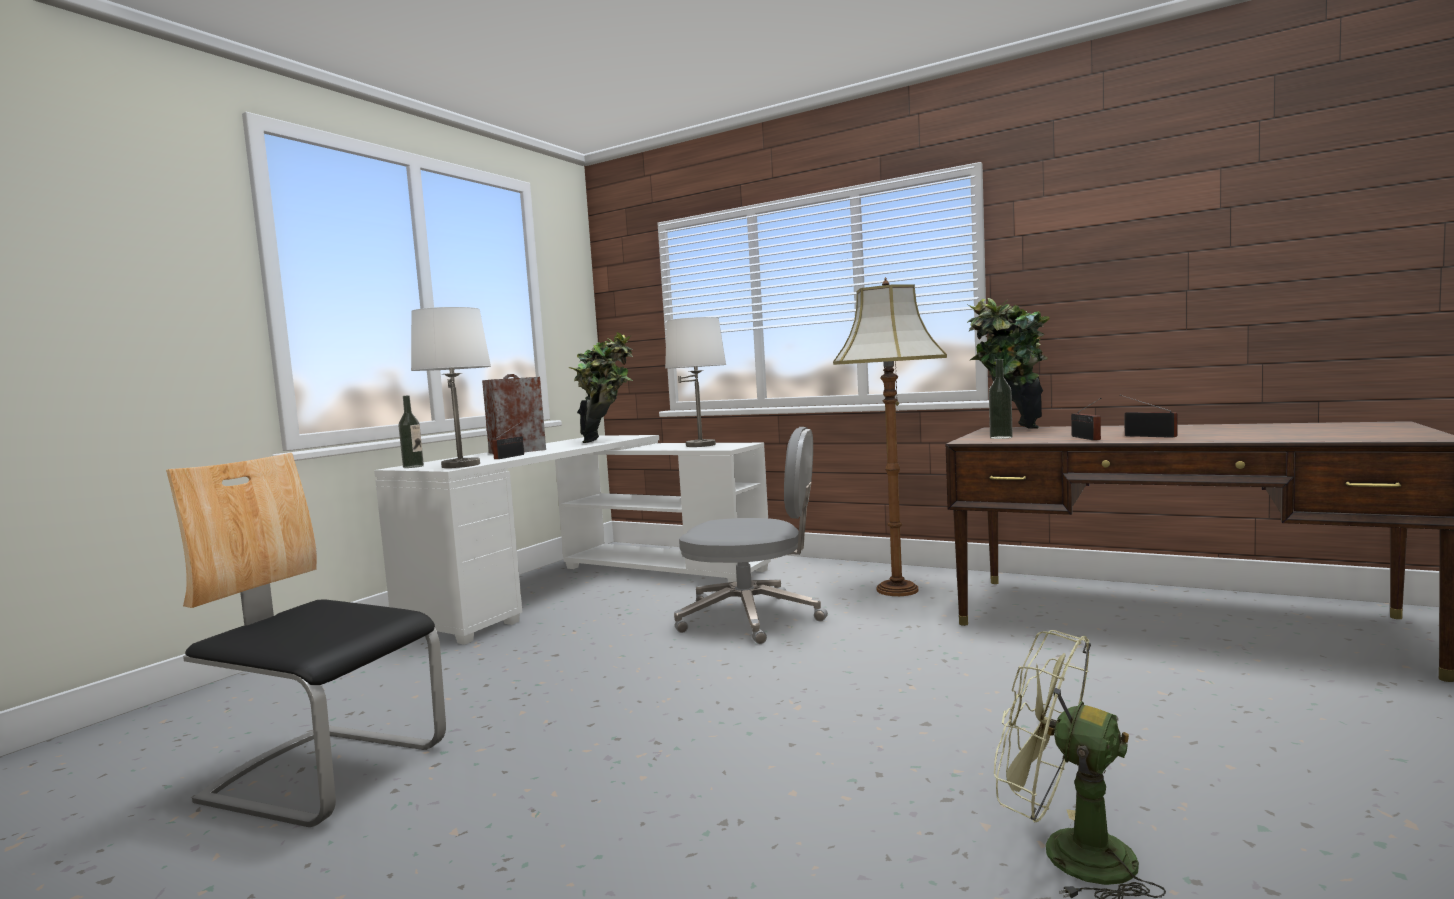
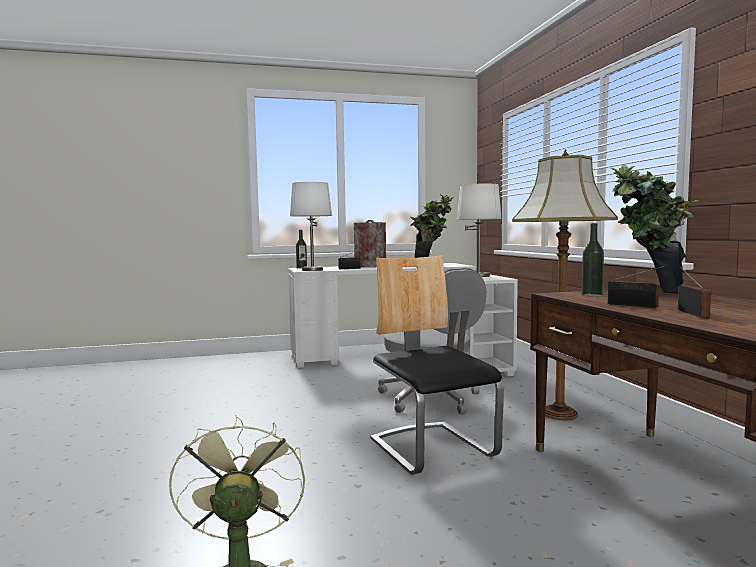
camera: 45 degrees right, 0 degrees up
chair [166,452,446,827] -> chair moved to [371,255,504,475]
radio [1071,398,1101,440] -> radio turned 90 degrees counterclockwise [608,265,666,308]

